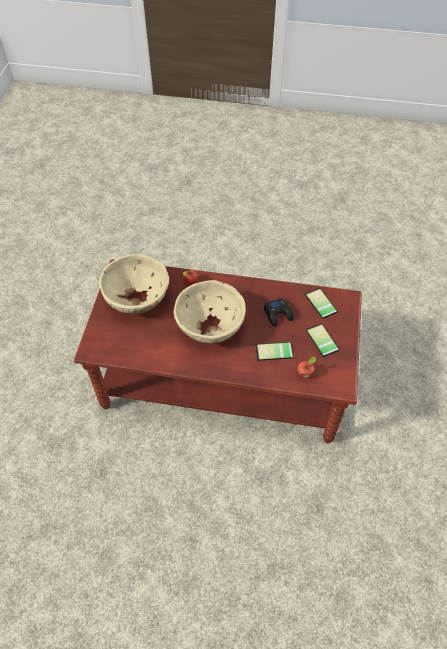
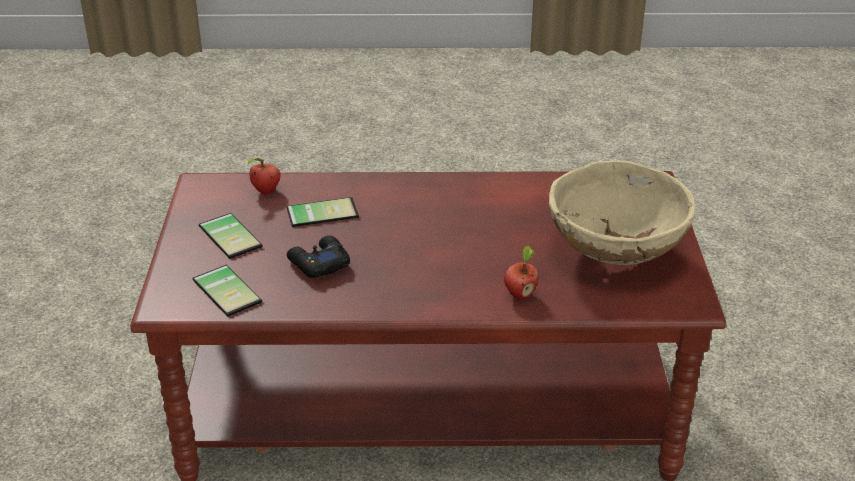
camera: 170 degrees right, 20 degrees down
beige bowl [174,280,246,343] -> none

